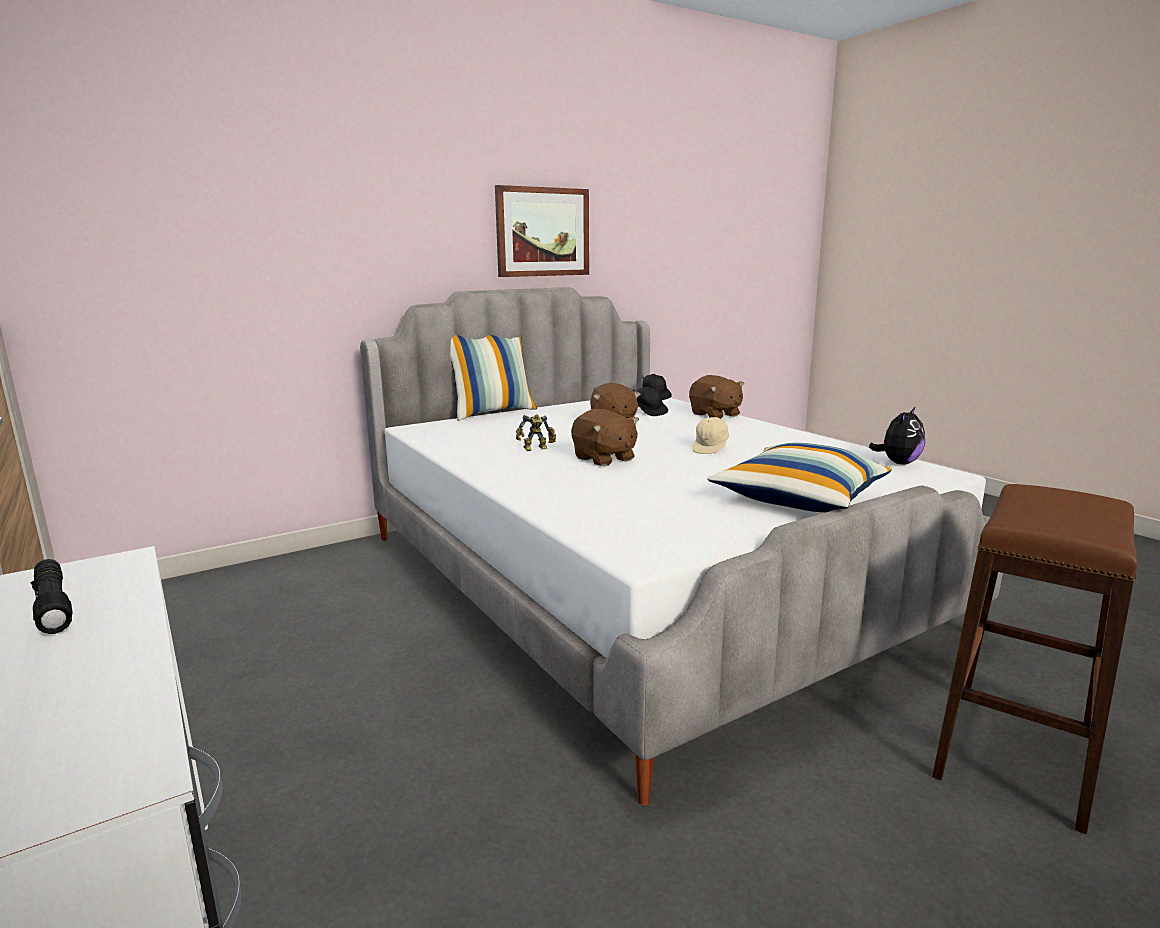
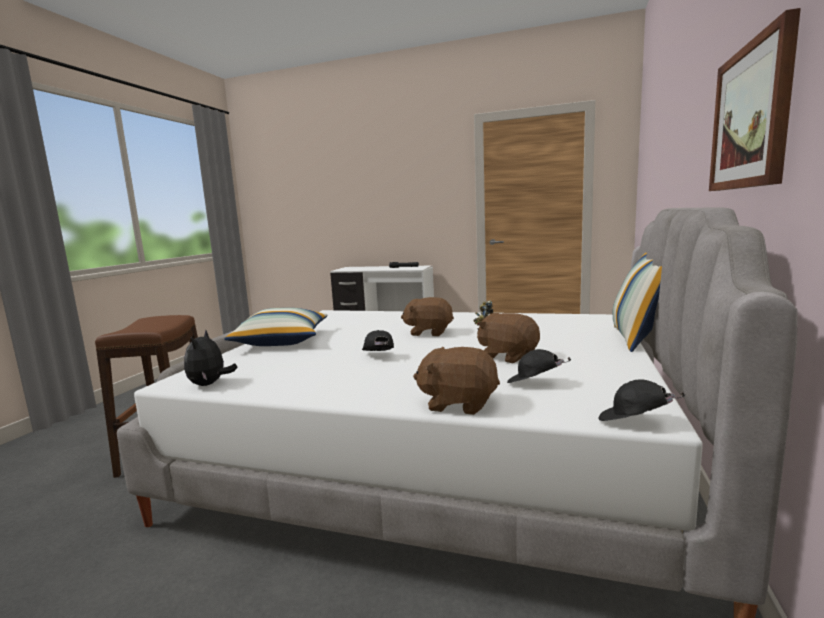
camera: 140 degrees right, 5 degrees down
beige cap [692,417,729,454] -> black cap [362,330,394,351]

